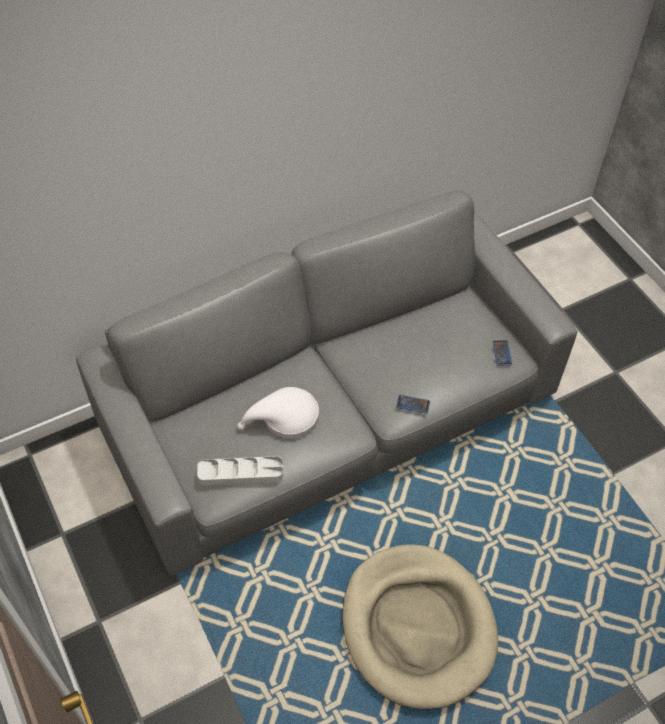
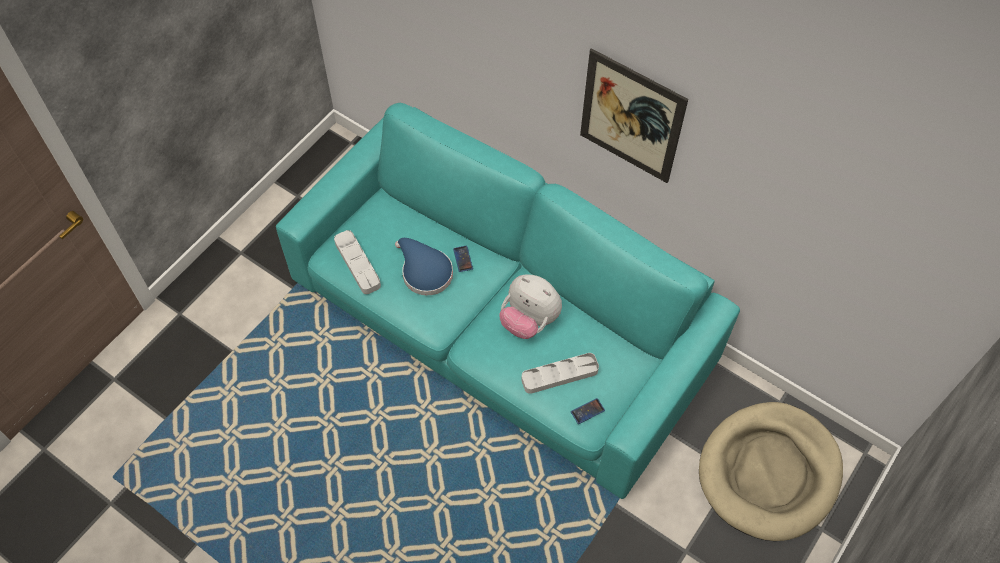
camera: 65 degrees right, 5 degrees up
grey sofa [76,190,578,576] -> turquoise sofa [276,103,740,499]
white hat [237,387,319,439] -> blue hat [395,238,453,295]
beige dog bed [342,544,498,709] -> beige dog bed moved to [699,402,843,541]
phone [396,395,430,414] -> phone moved to [453,246,473,272]
none -> plush toy [499,274,562,339]
none -> grey tray [521,353,599,394]
none -> picture [580,48,688,183]

